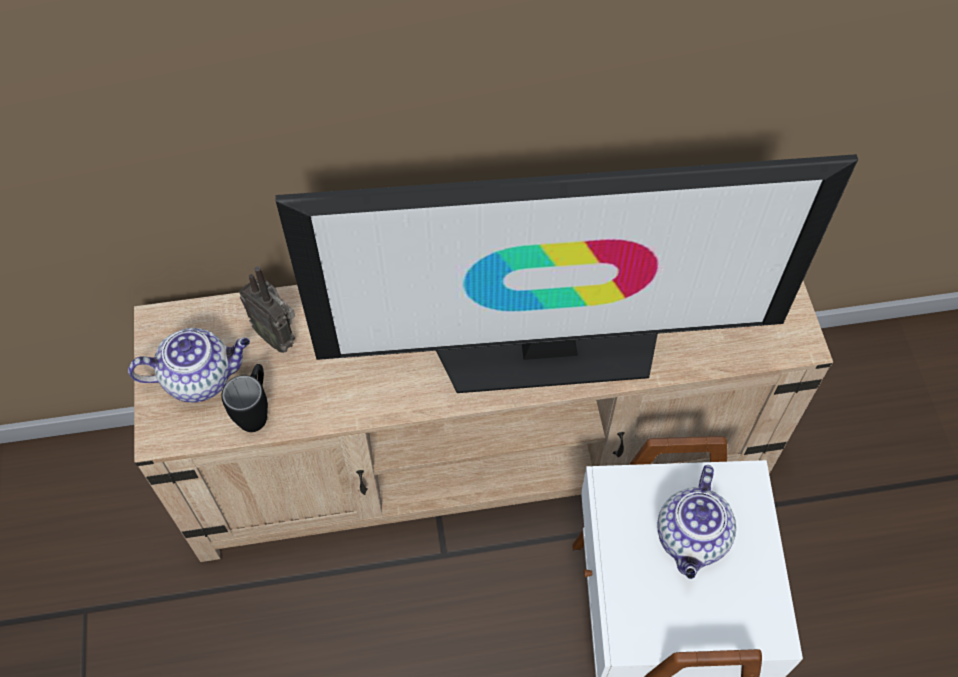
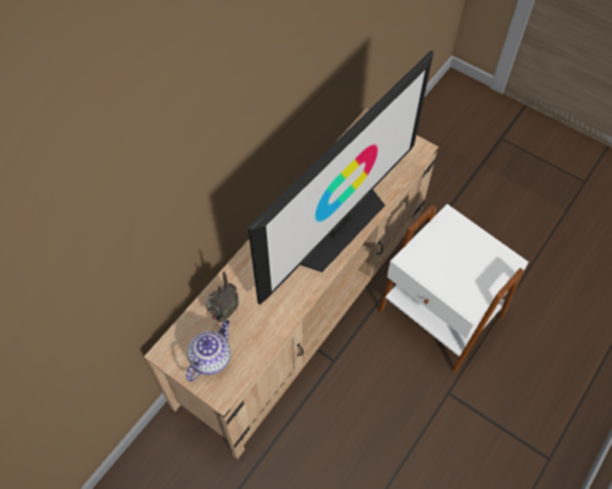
camera: 45 degrees left, 0 degrees up
black mug [221,364,268,432] -> none
radio [239,266,295,353] -> radio turned 45 degrees counterclockwise [205,271,239,322]
teapot [657,465,736,579] -> none

